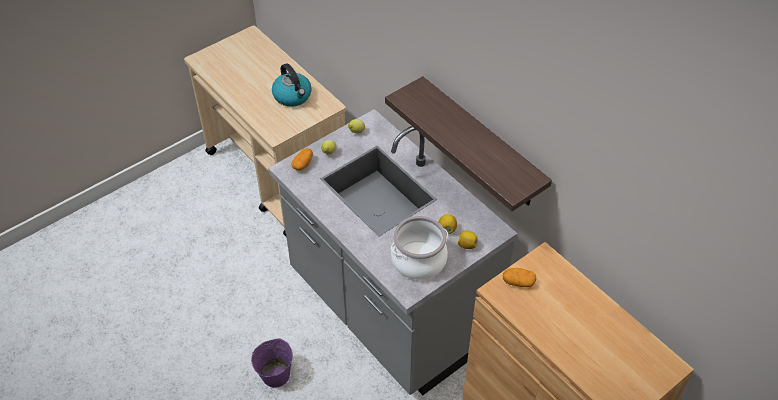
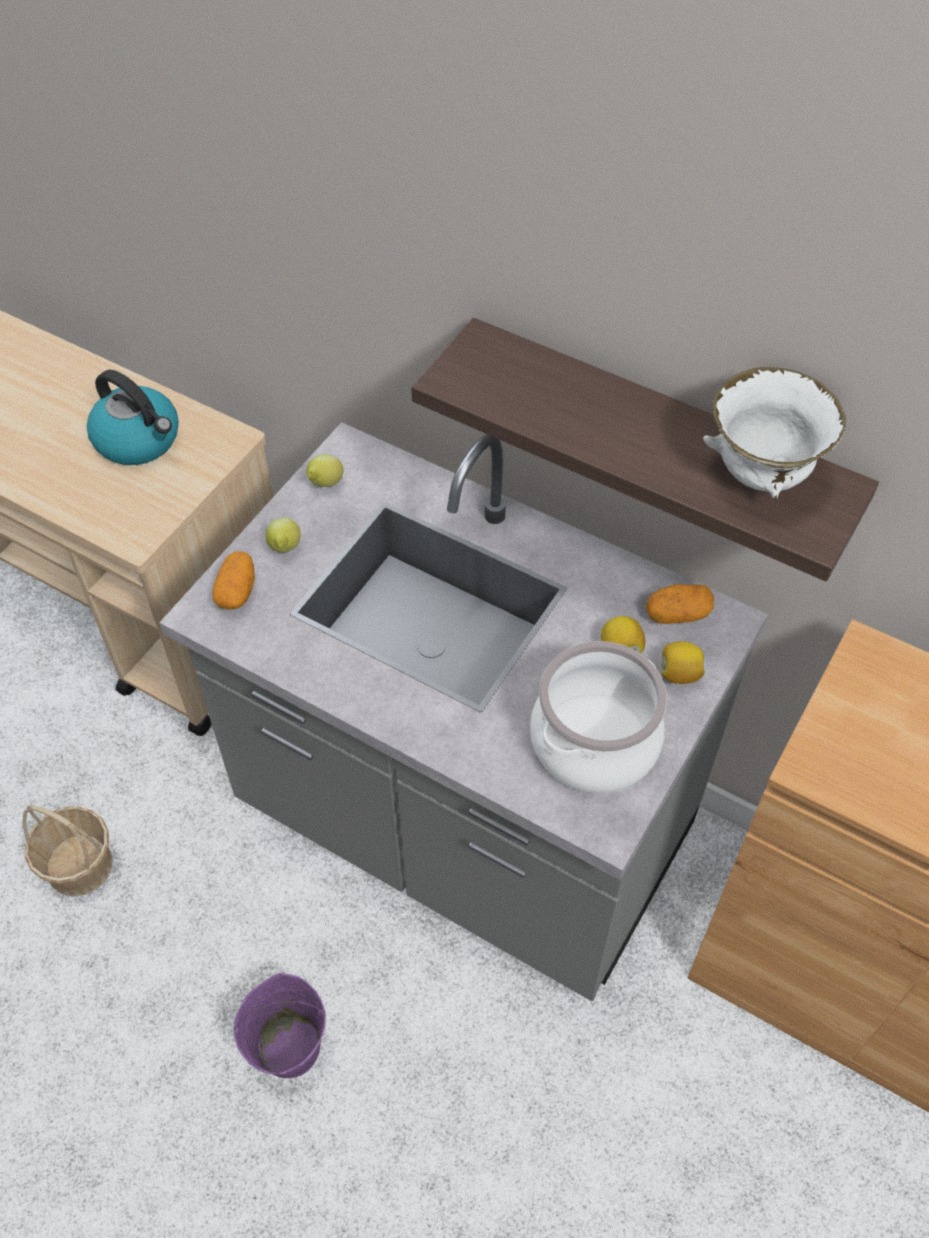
camera: 20 degrees left, 5 degrees up
potato [503,268,536,287] -> potato moved to [645,584,714,624]
none -> basket [22,805,112,897]
none -> white bowl [703,367,846,499]

